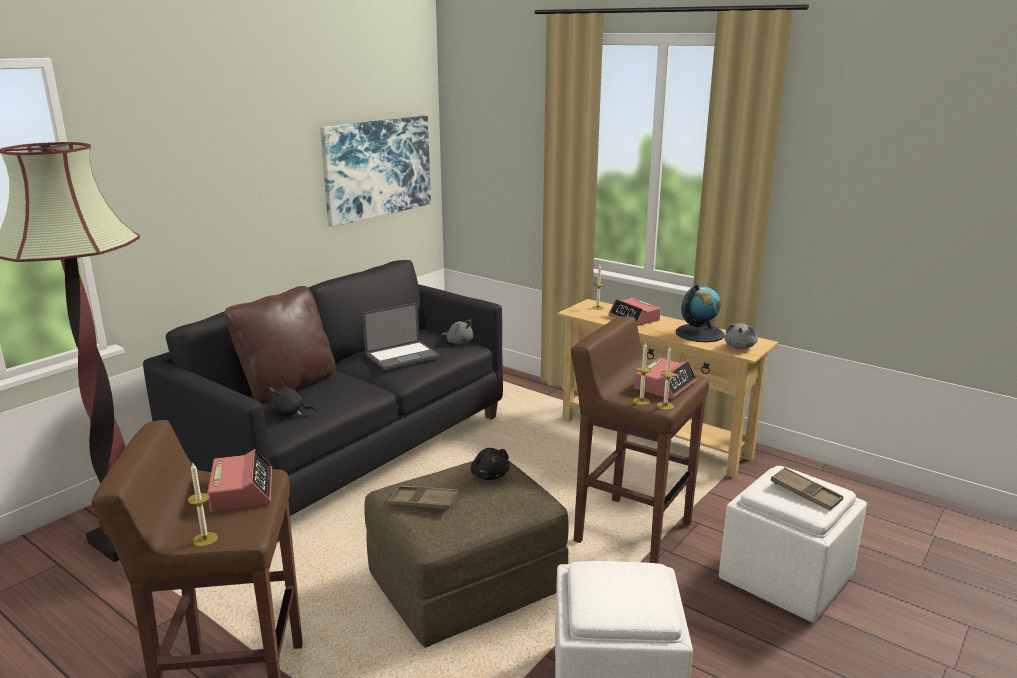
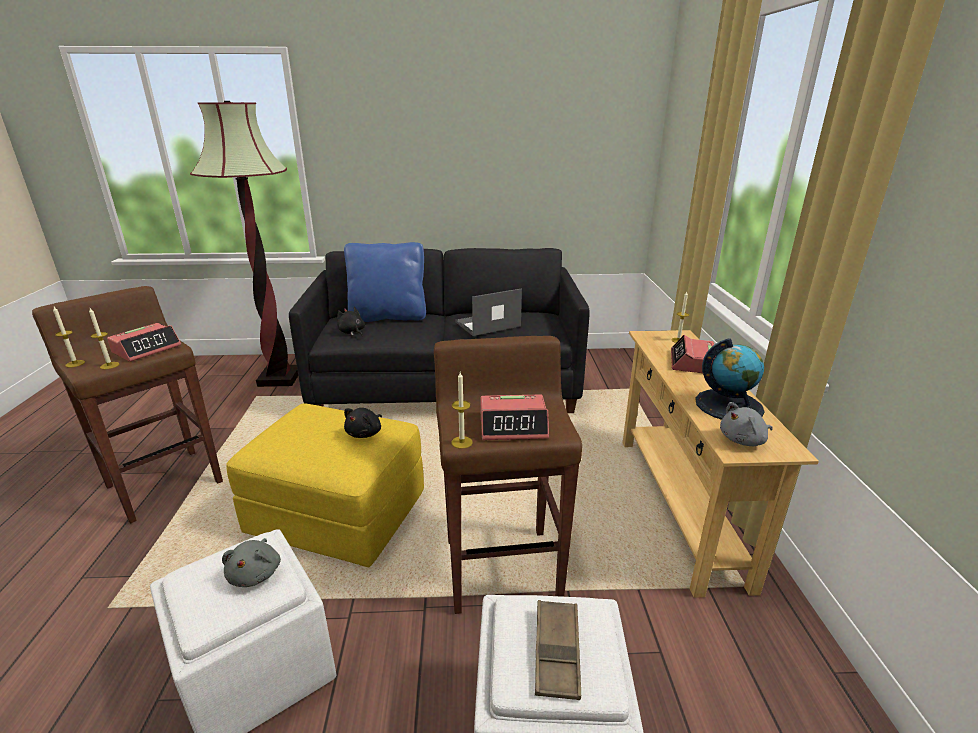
camera: 50 degrees right, 5 degrees up
brown pillow [224,286,335,405] -> blue pillow [344,242,426,322]
picture [320,116,431,227] -> none
laptop [363,302,440,370] -> laptop turned 135 degrees clockwise [455,288,522,336]
brown ottoman [364,460,569,648] -> yellow ottoman [227,403,424,567]
brown tray [387,485,459,510] -> none
grey plush toy [441,320,474,344] -> grey plush toy moved to [222,538,281,587]
candle [633,342,651,405] -> candle moved to [89,308,119,369]

